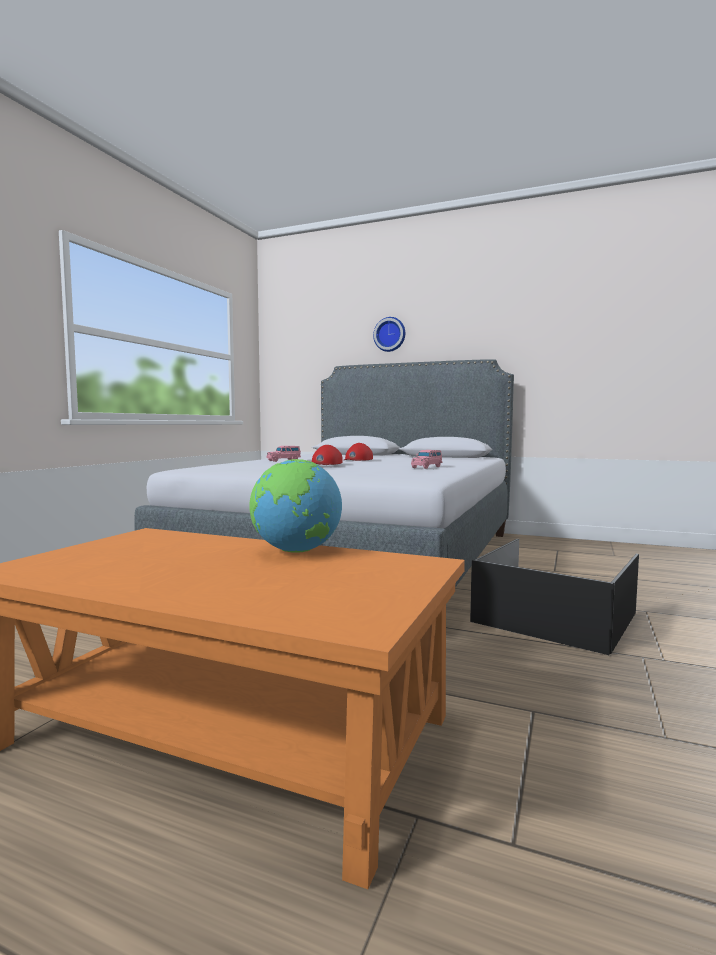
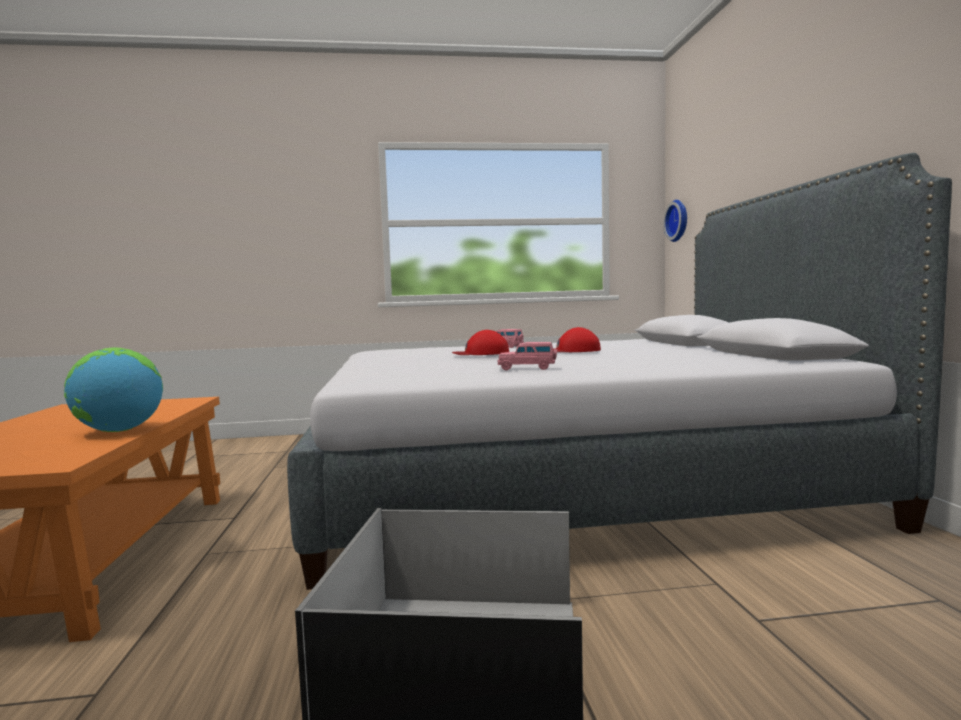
camera: 60 degrees right, 0 degrees up
wall clock [373,317,405,352] -> wall clock moved to [663,200,687,242]

